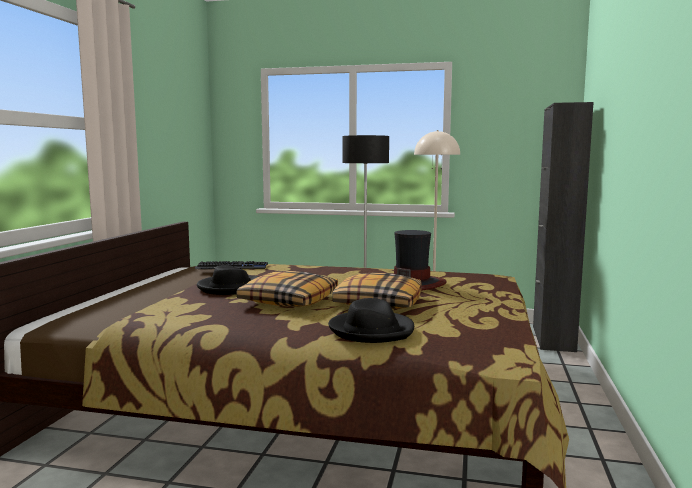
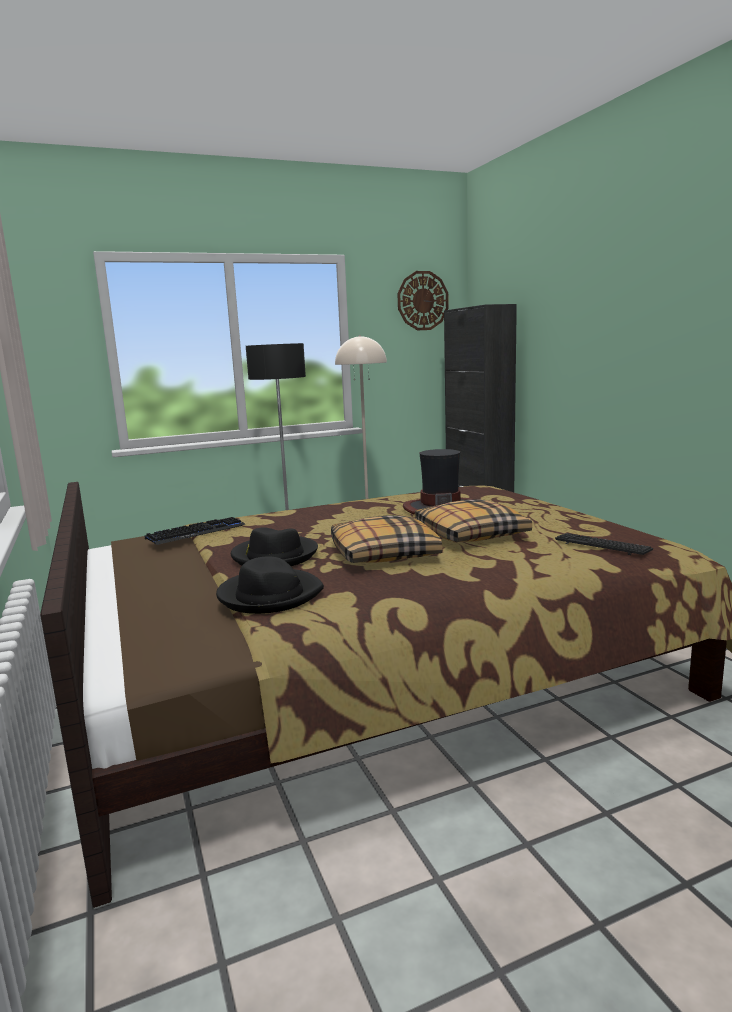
camera: 35 degrees left, 5 degrees up
black hat [328,298,414,343] -> black hat moved to [216,556,324,614]
none -> wall clock [397,271,449,330]
none -> keyboard [555,533,653,555]

